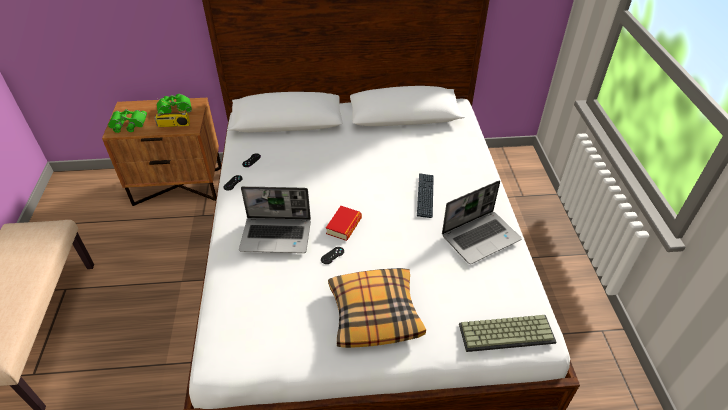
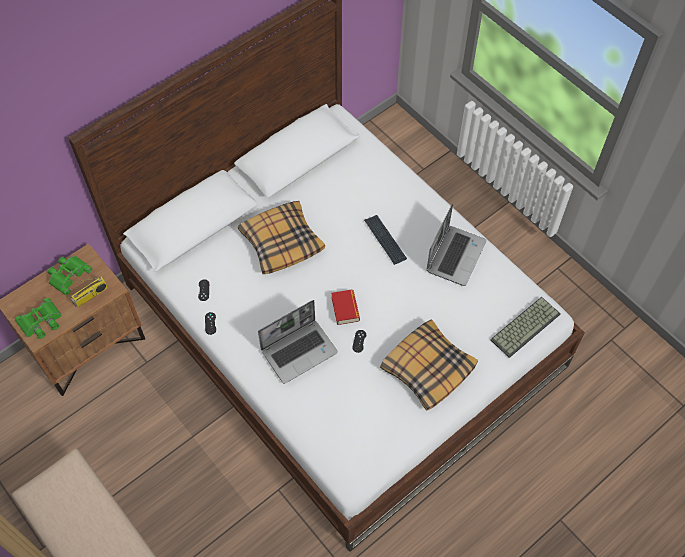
camera: 35 degrees left, 15 degrees up
none -> pillow [238,201,325,274]

